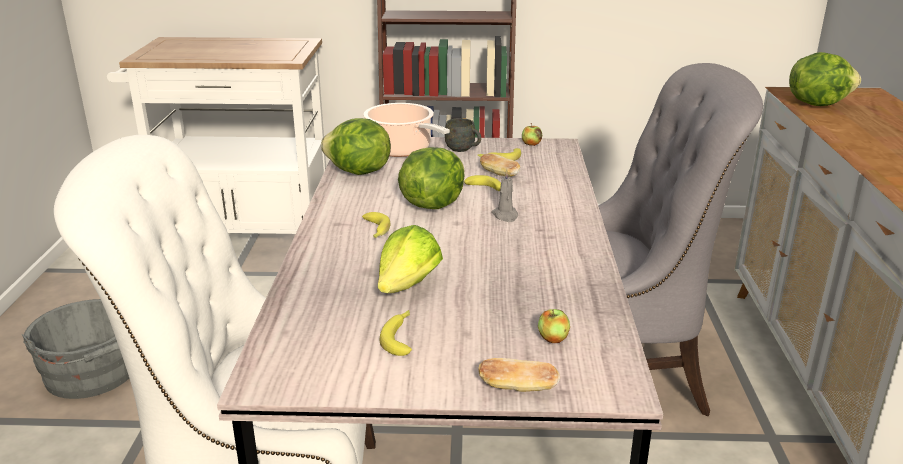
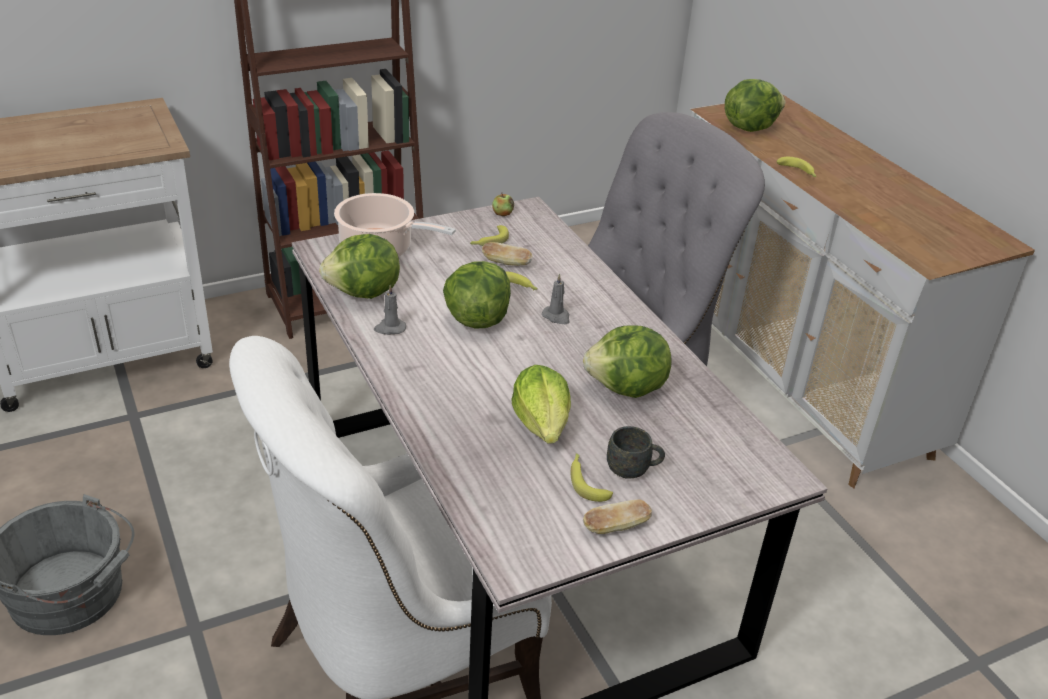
camera: 30 degrees left, 10 degrees up
banana [362,212,390,238] -> banana moved to [777,157,817,177]
grey mug [445,118,481,152] -> grey mug moved to [607,426,665,479]
bread [478,358,560,392] -> bread moved to [583,499,652,534]
apple [538,309,570,343] -> none
none -> grey candle [374,285,406,335]
none -> lettuce [583,325,672,398]

